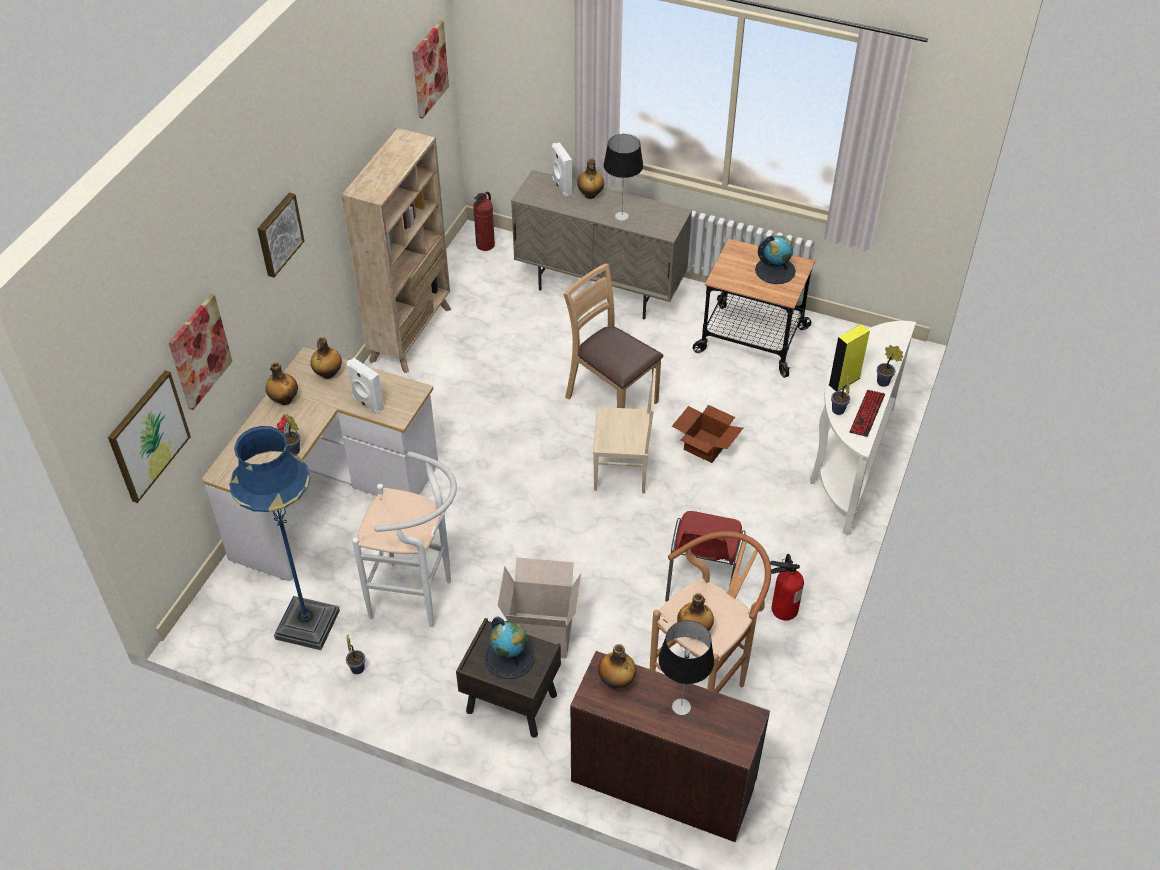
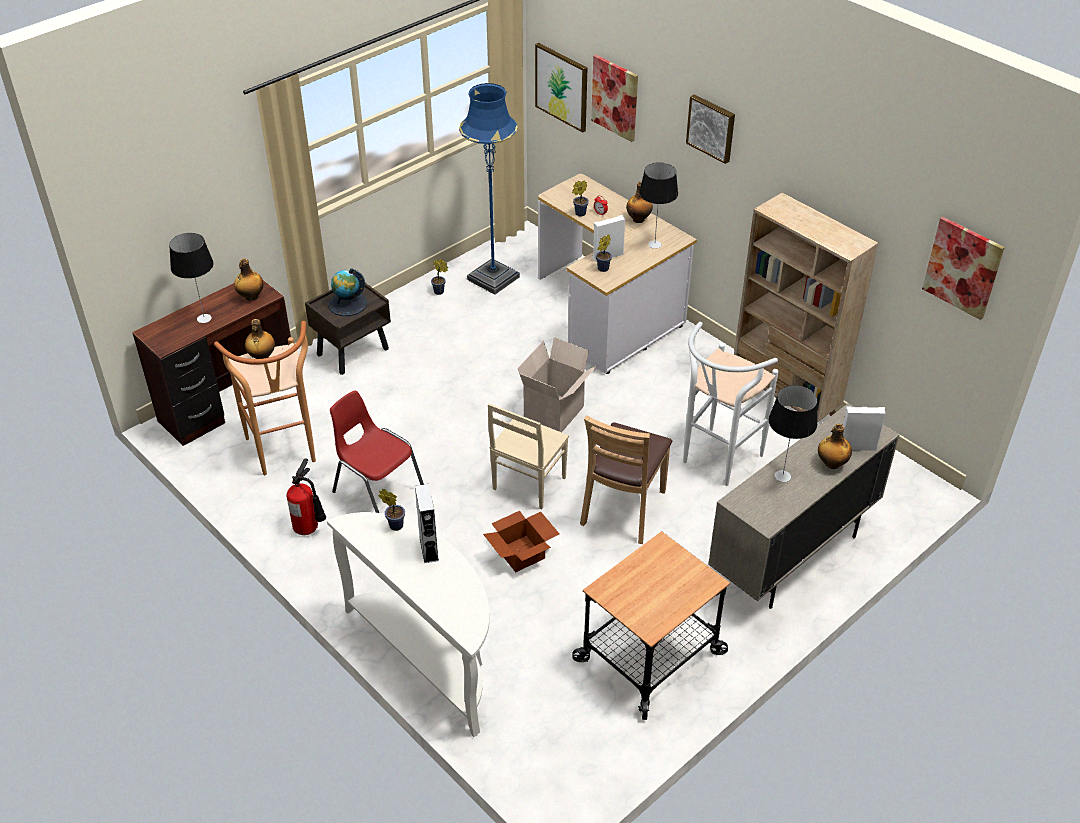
camera: 115 degrees right, 5 degrees down
bottle [311,337,342,379] -> table lamp [639,162,678,249]
white stool [352,451,457,627] -> white stool moved to [683,322,779,486]
fire extinguisher [473,192,495,251] -> none
cardboard box [497,557,581,658] -> cardboard box moved to [518,337,598,432]
brown chair [563,263,663,408] -> brown chair turned 135 degrees clockwise [580,415,672,544]
globe [755,235,796,284] -> none
yellow speaker [829,324,870,391] -> grey speaker [415,484,439,563]
keyboard [850,390,885,437] -> none
potted plant [877,345,903,387] -> potted plant moved to [596,234,612,272]

